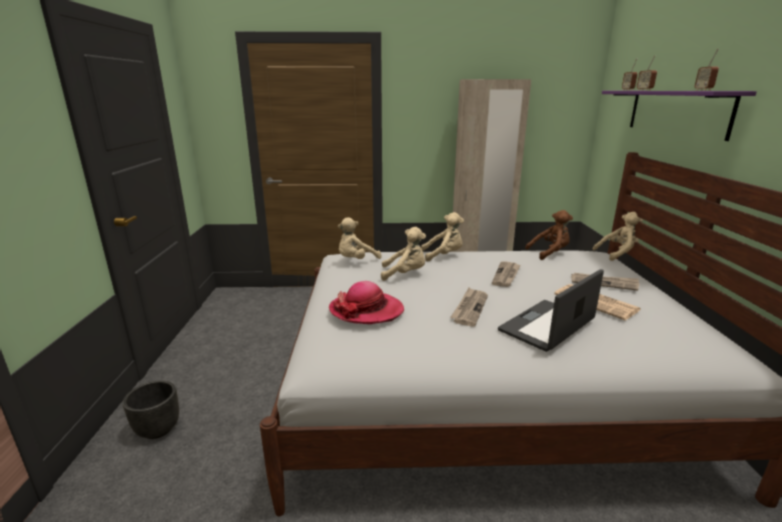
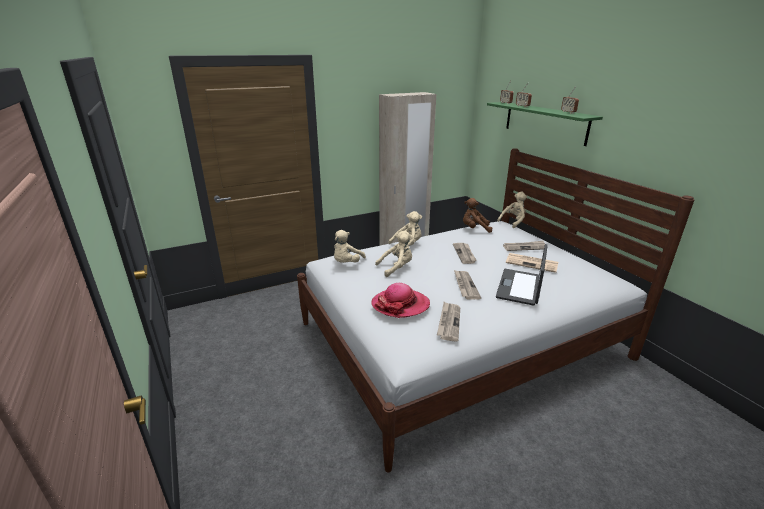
camera: 25 degrees left, 5 degrees up
black planter [123,380,179,439] -> none
brown plush toy [525,210,573,260] -> brown plush toy turned 135 degrees counterclockwise [463,198,492,233]
purple shelf [602,91,757,141] -> green shelf [487,102,603,146]
none -> newspaper [437,302,460,341]

